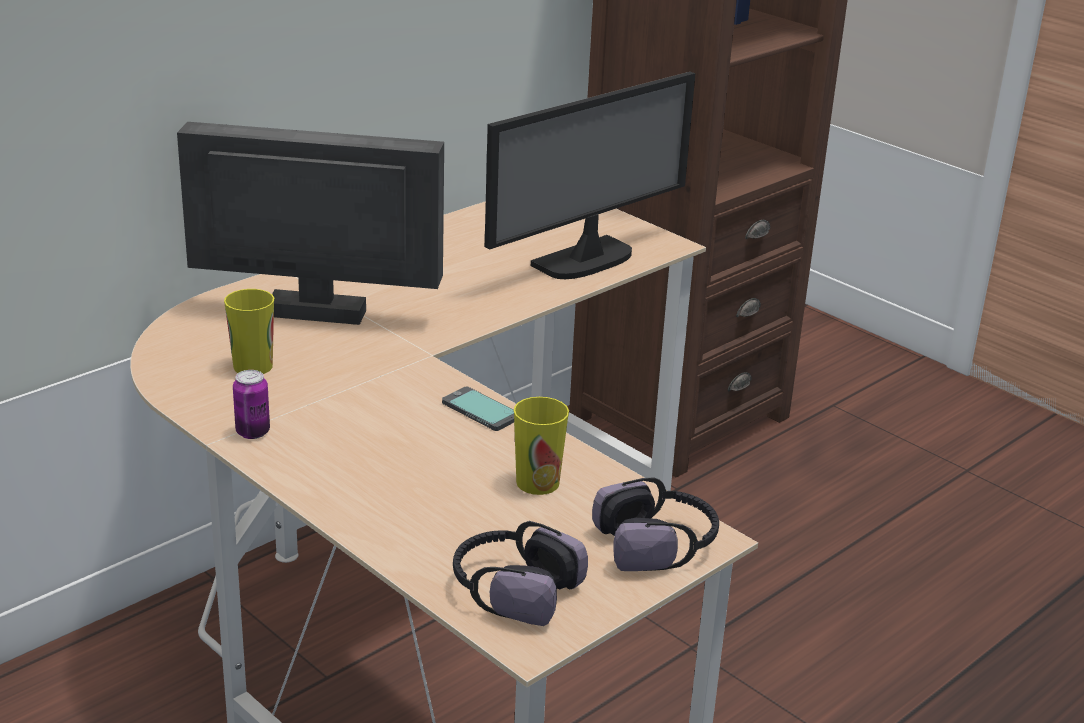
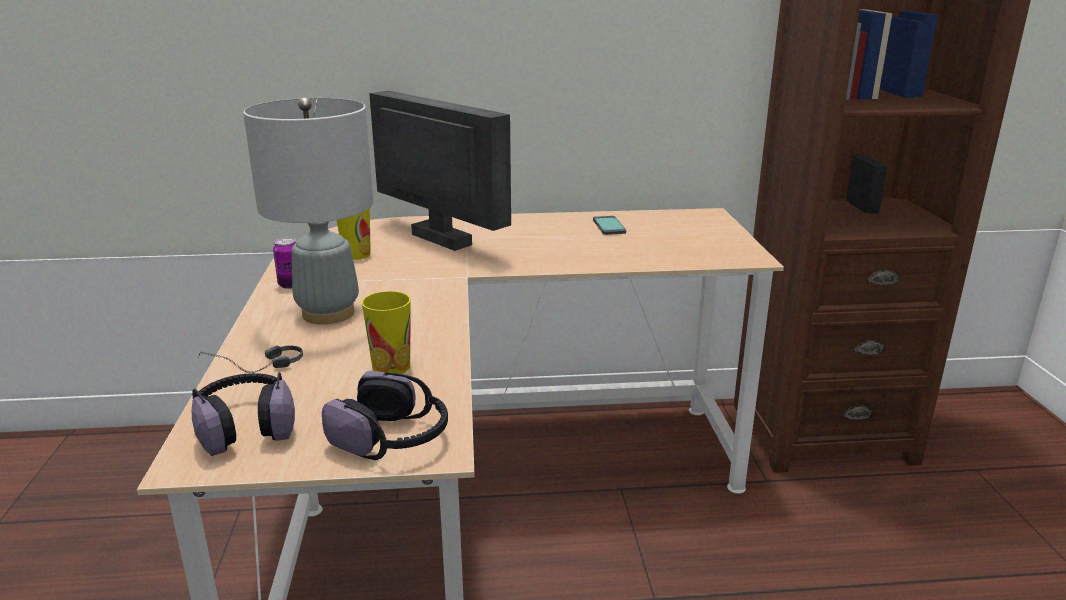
camera: 40 degrees right, 5 degrees down
phone [442,387,514,431] -> phone moved to [593,216,626,235]
monitor [485,72,696,279] -> none
none -> headphones [198,345,303,373]
none -> grey table lamp [243,97,374,324]

